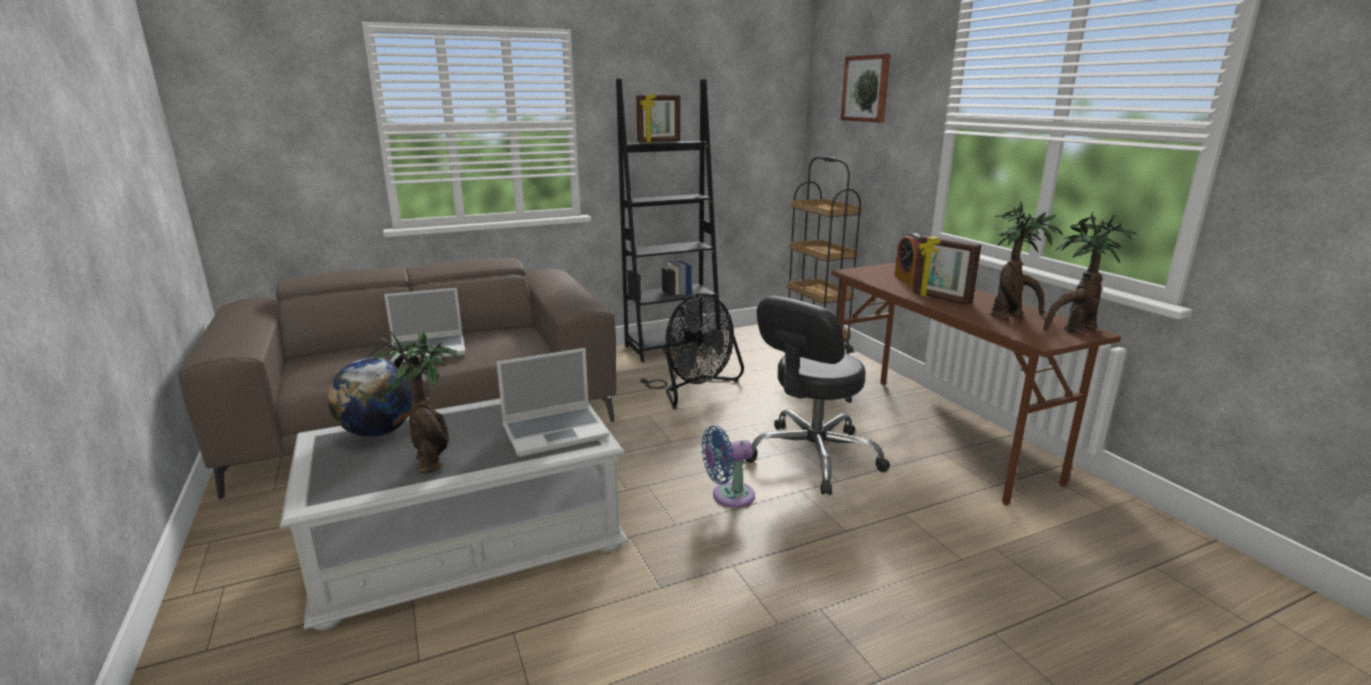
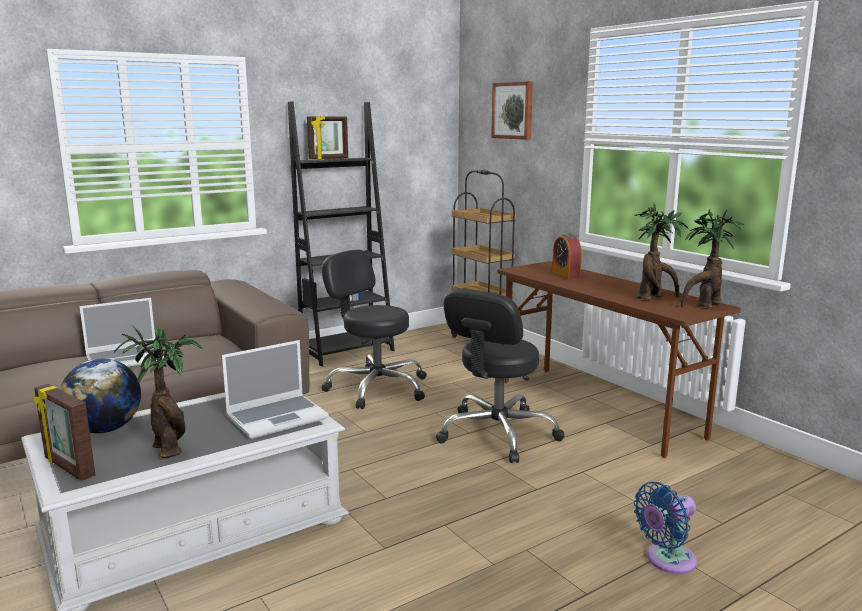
camera: 10 degrees left, 5 degrees down
black fan [641,293,744,409] -> black office chair [321,249,427,409]
blue fan [701,426,755,508] -> blue fan moved to [634,482,697,574]
picture frame [914,235,981,305] -> picture frame moved to [33,384,96,481]

